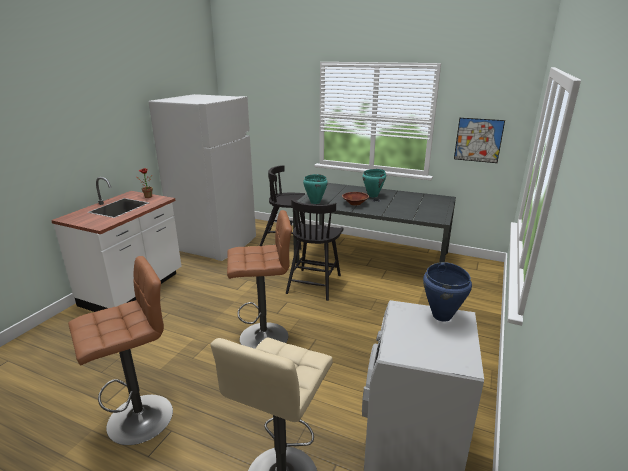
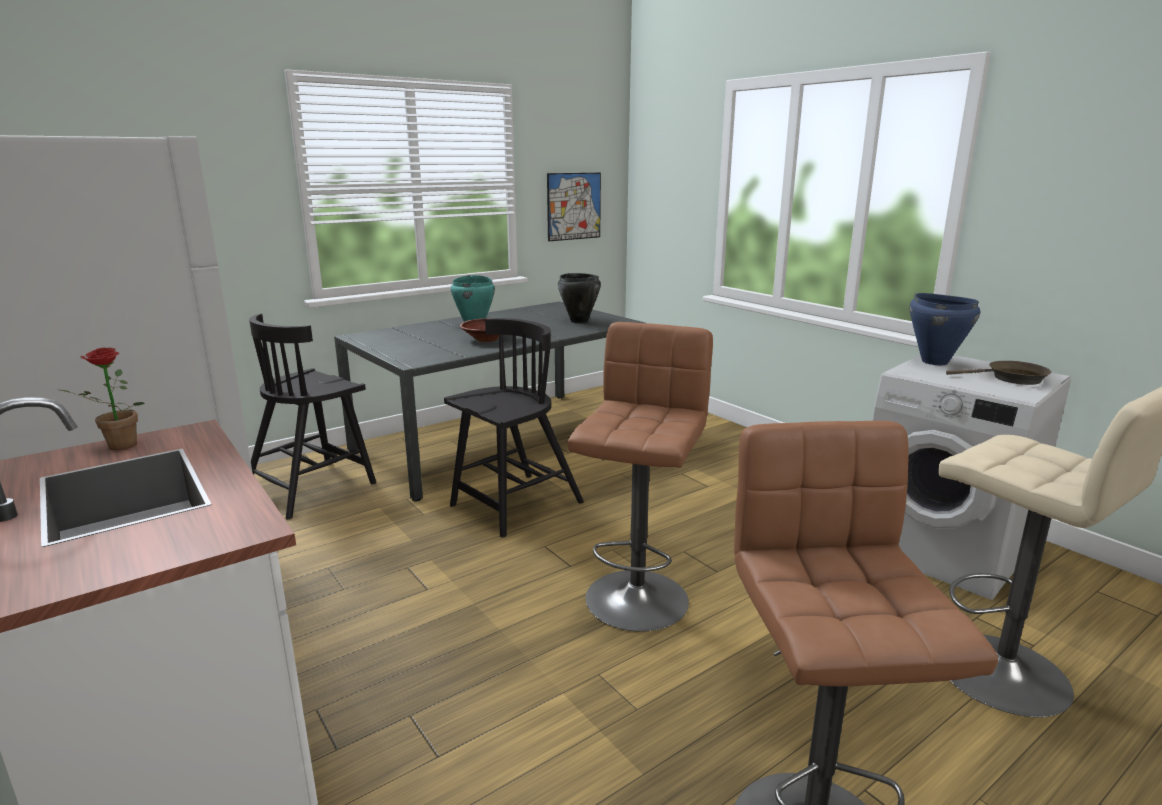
camera: 60 degrees left, 5 degrees down
black chair [286,198,343,301] -> black chair turned 90 degrees counterclockwise [444,318,584,537]
turquoise cooking pot [303,174,328,204] -> none
none -> black cooking pot [558,273,601,323]
none -> brown frying pan [946,361,1052,385]

